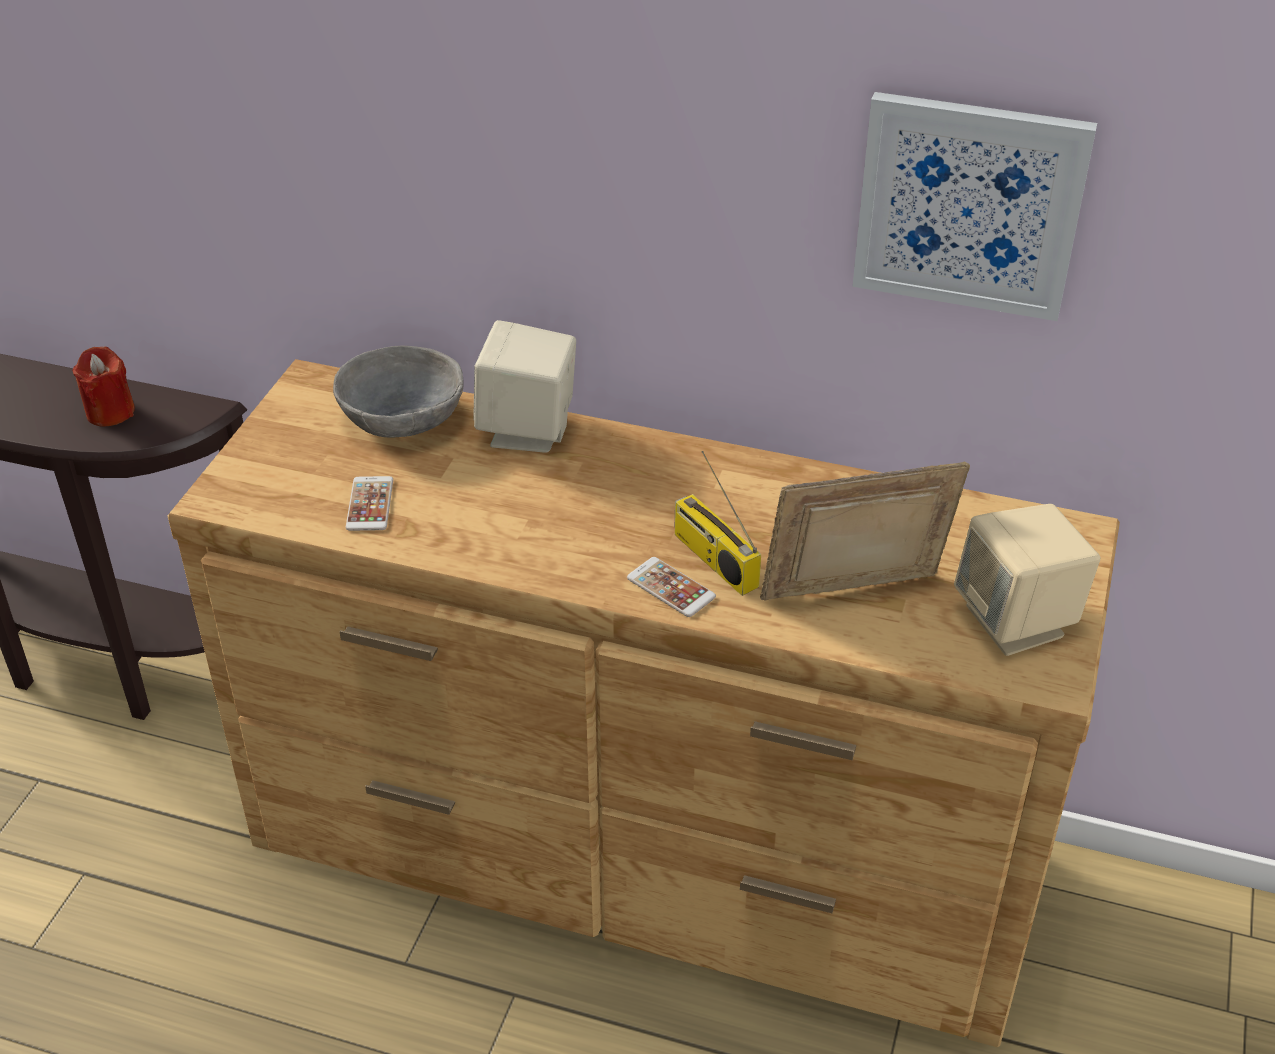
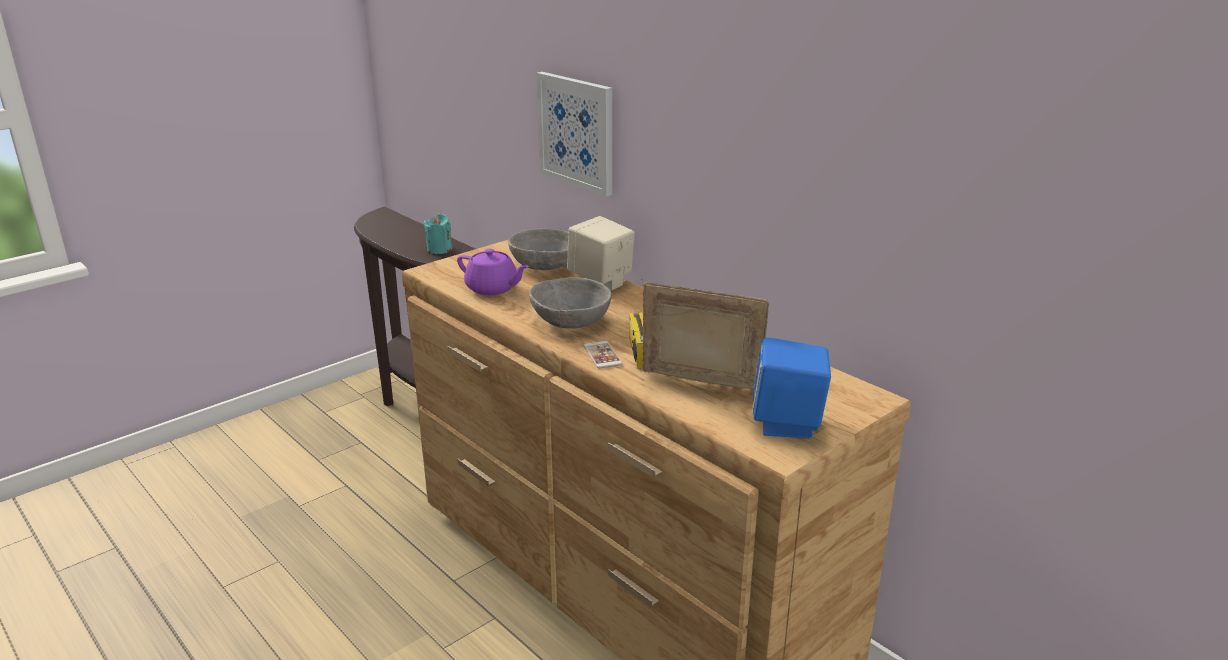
camera: 30 degrees right, 15 degrees down
red candle [72,347,135,427] -> turquoise candle [424,214,452,254]
phone [346,476,393,531] -> purple teapot [457,249,529,295]
picture [852,92,1097,321] -> picture moved to [536,72,612,197]
beige speaker [954,504,1100,656] -> blue speaker [753,337,831,438]
none -> grey bowl [529,277,612,329]

